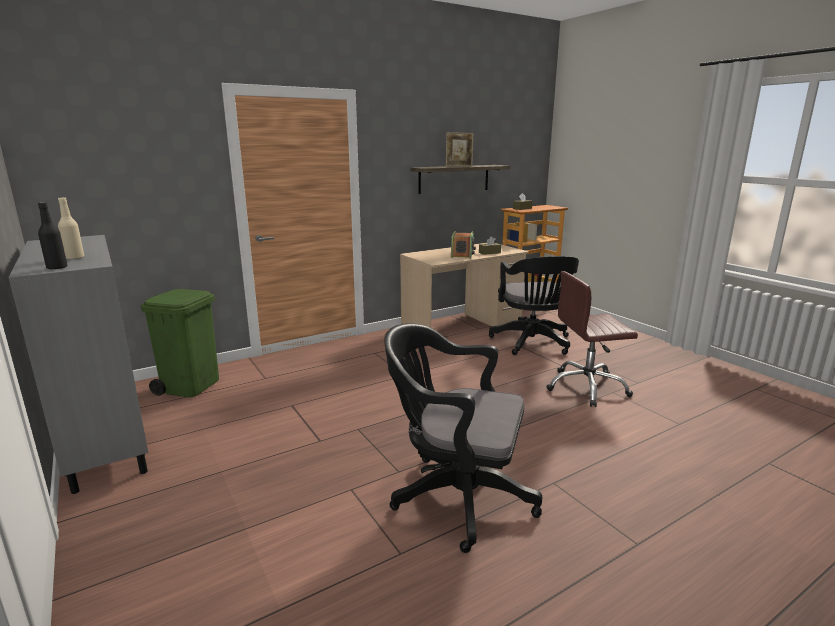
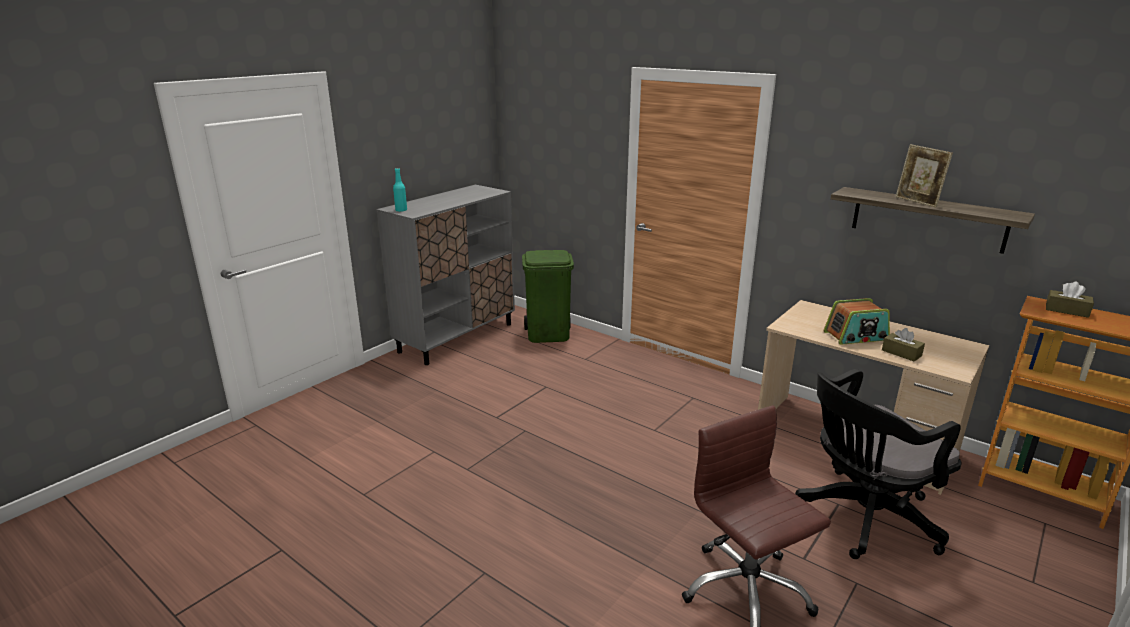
camera: 70 degrees right, 5 degrees up
black bottle [38,202,67,270] -> turquoise bottle [393,168,407,211]
beige bottle [58,197,84,259] -> none
black office chair [384,323,542,553] -> none

